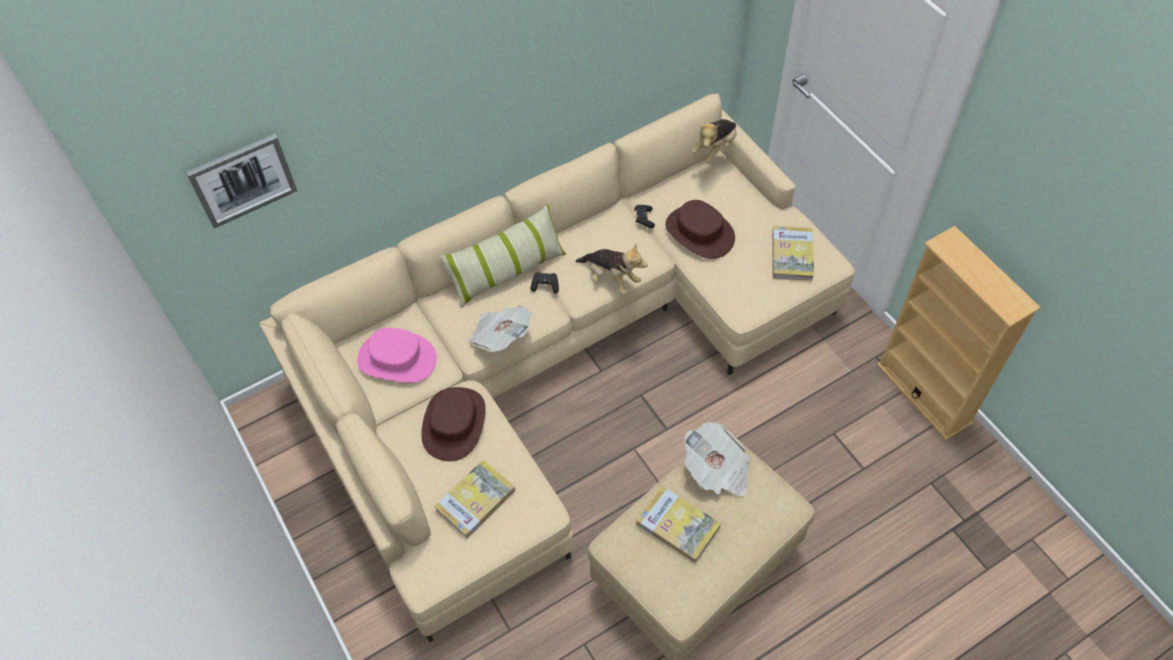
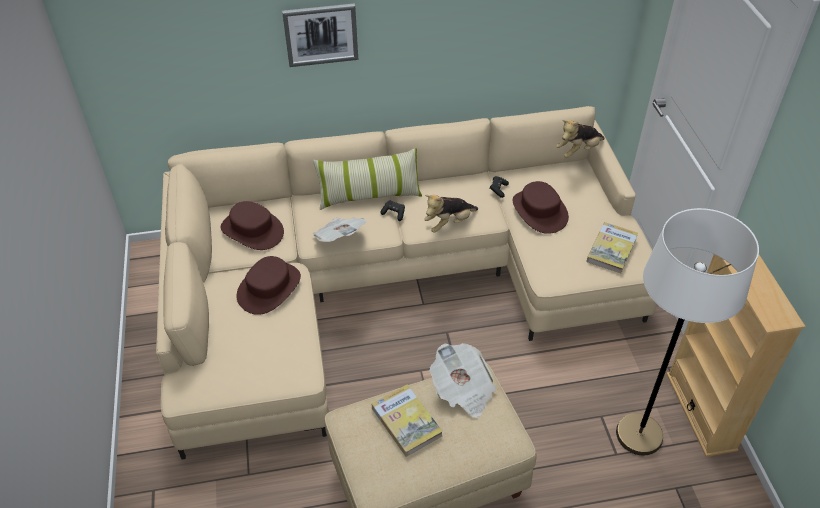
camera: 20 degrees right, 10 degrees down
picture [186,134,297,229] -> picture moved to [282,3,358,67]
pink hat [357,328,437,383] -> brown hat [221,201,284,250]
book [434,460,515,538] -> none
plush toy [575,243,648,294] -> plush toy turned 90 degrees clockwise [424,195,478,233]
none -> white floor lamp [616,208,759,455]

